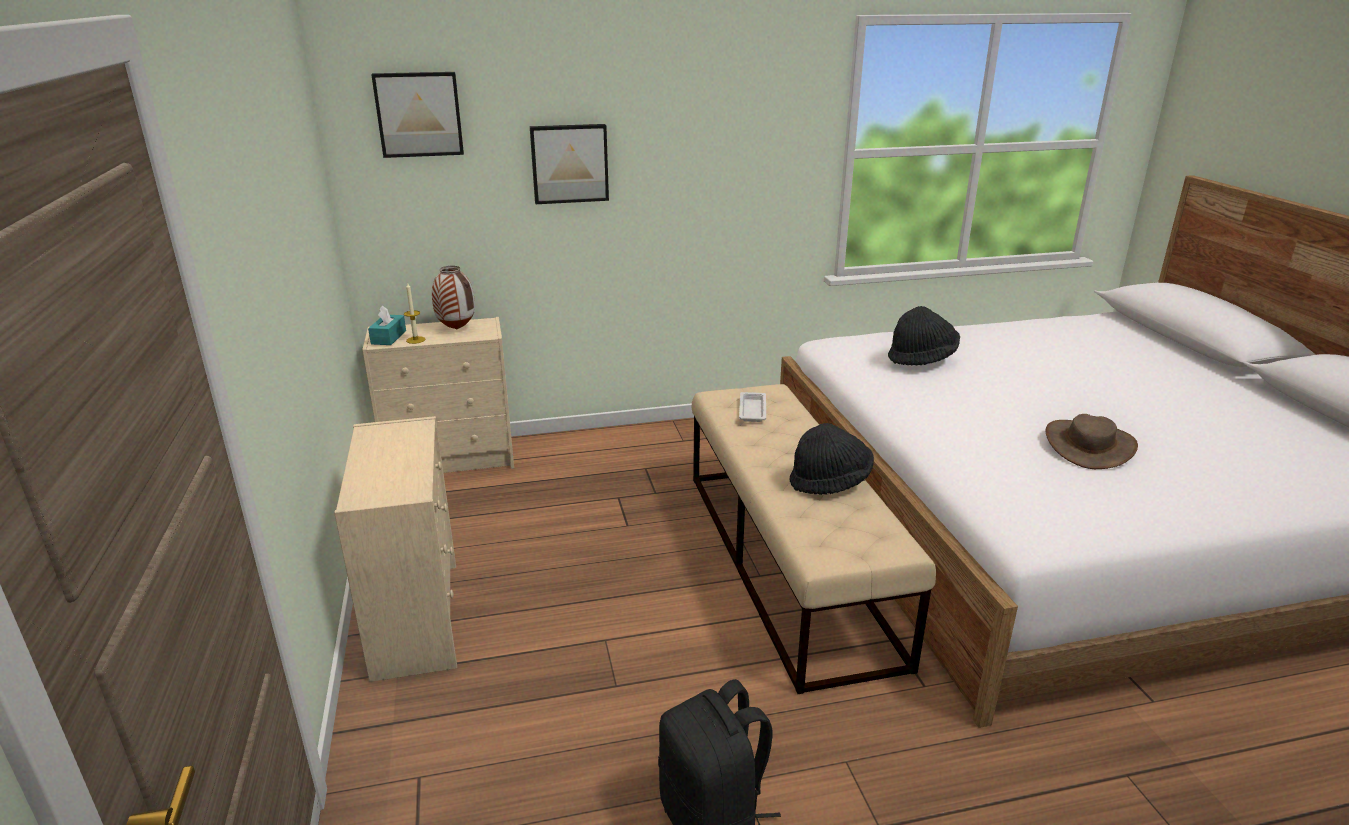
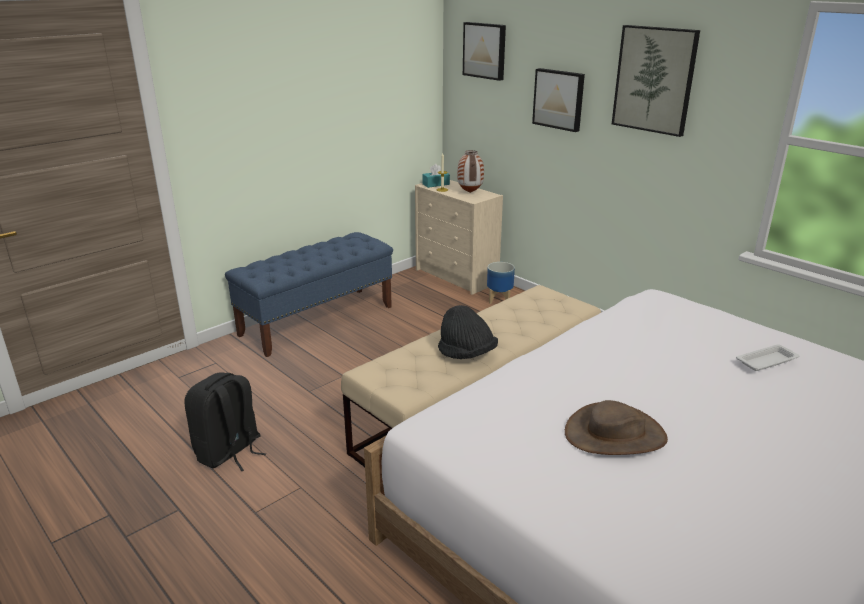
camera: 60 degrees right, 0 degrees up
beige dresser [334,416,457,682] -> blue bench [225,232,393,357]
white tray [739,392,766,422] -> white tray moved to [736,344,799,371]
black hat [888,306,960,365] -> none
none -> planter [487,262,515,304]
none -> picture [612,25,700,137]

